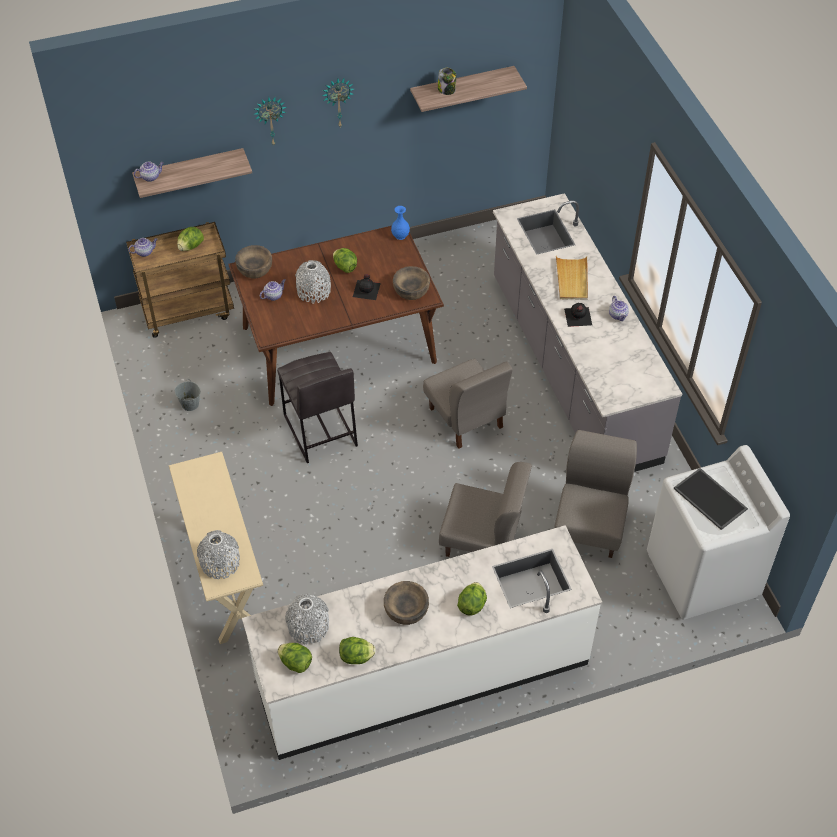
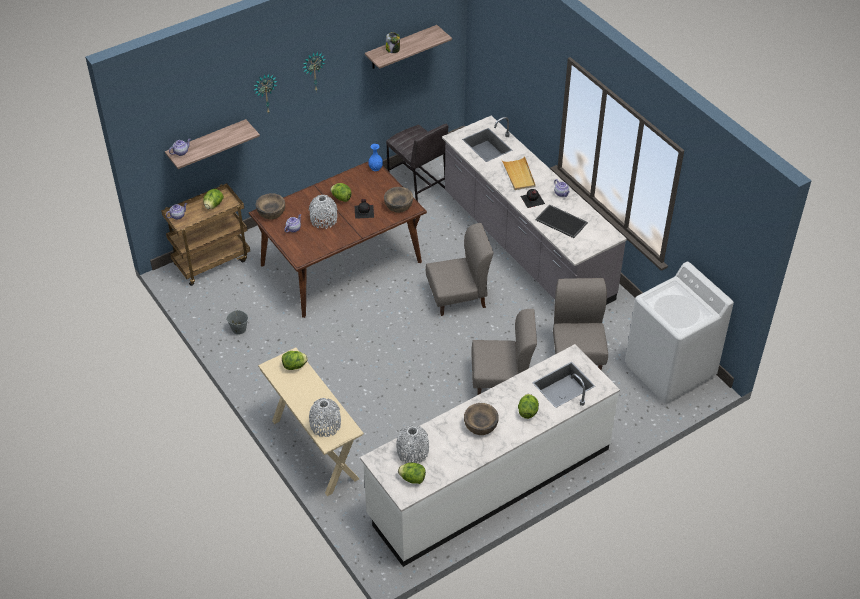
camera: 15 degrees left, 5 degrees down
grey stool [277,351,358,463] -> grey stool moved to [386,124,448,202]
lettuce [339,637,376,664] -> lettuce moved to [282,351,308,370]
grey chair [423,358,512,448] -> grey chair turned 60 degrees counterclockwise [426,223,494,316]
tray [674,468,748,530] -> tray moved to [535,204,588,238]

